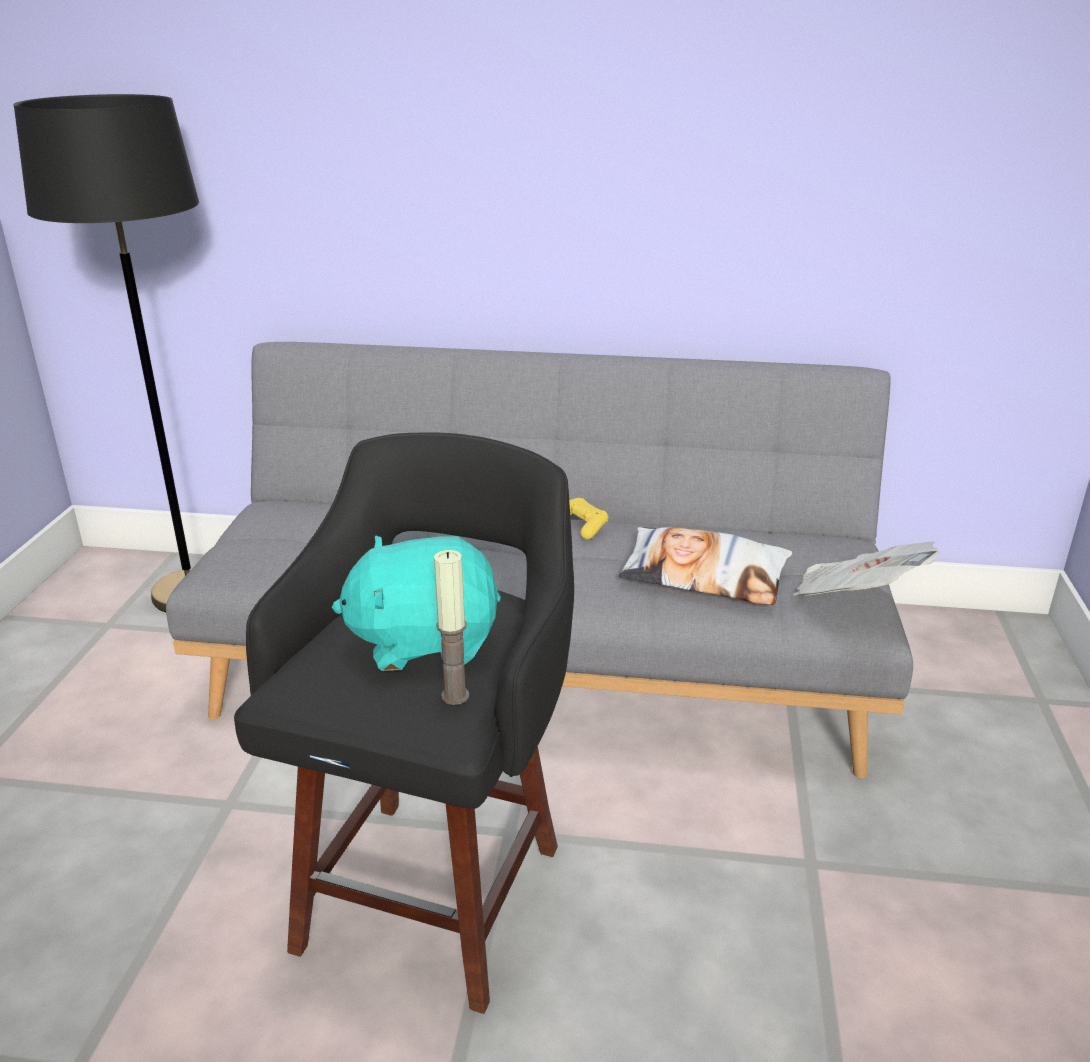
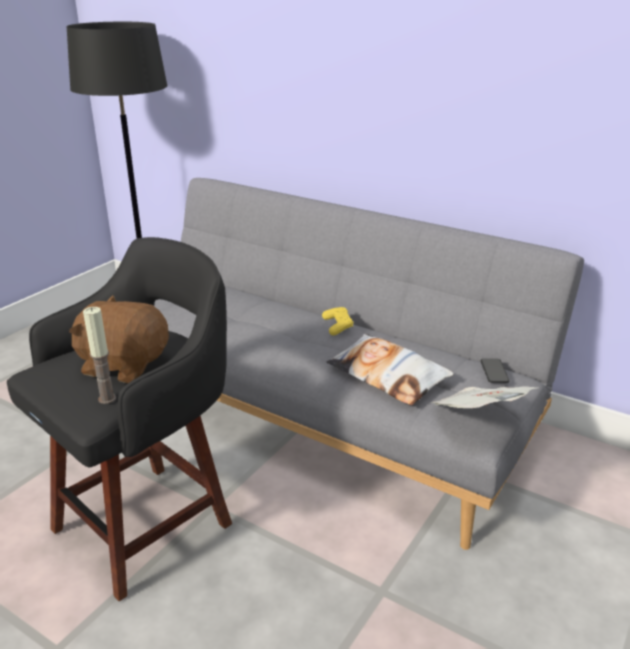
camera: 25 degrees right, 0 degrees up
turquoise plush toy [332,536,501,671] -> brown plush toy [69,295,169,383]
none -> phone [481,359,509,383]

